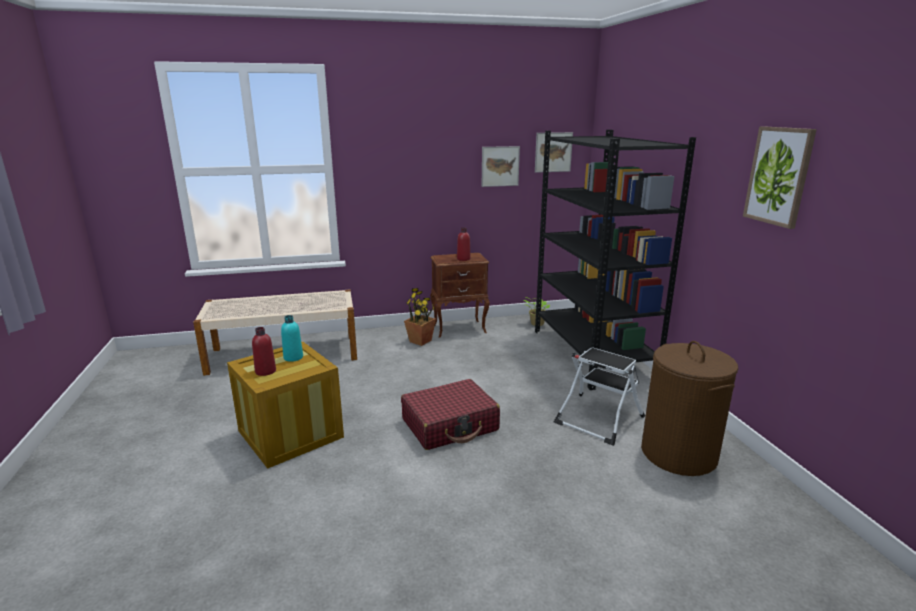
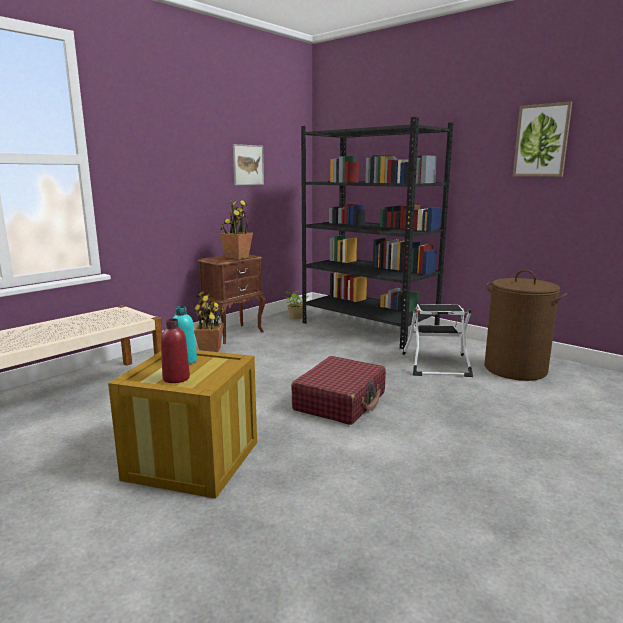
camera: 35 degrees left, 5 degrees down
red bottle [457,228,471,261] -> potted plant [219,198,253,259]
picture [535,132,573,173] -> none

